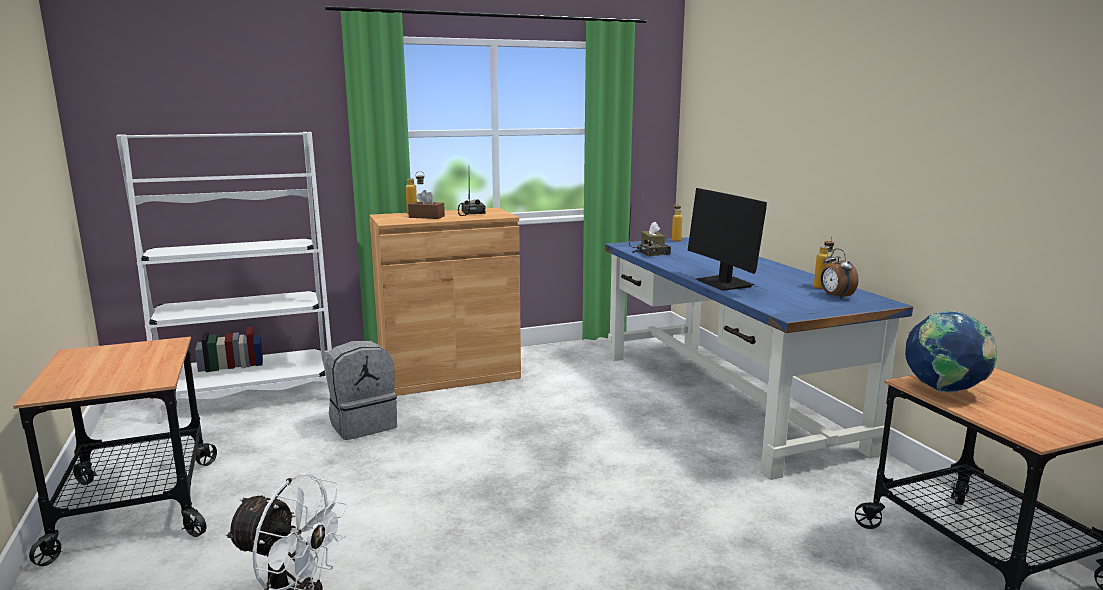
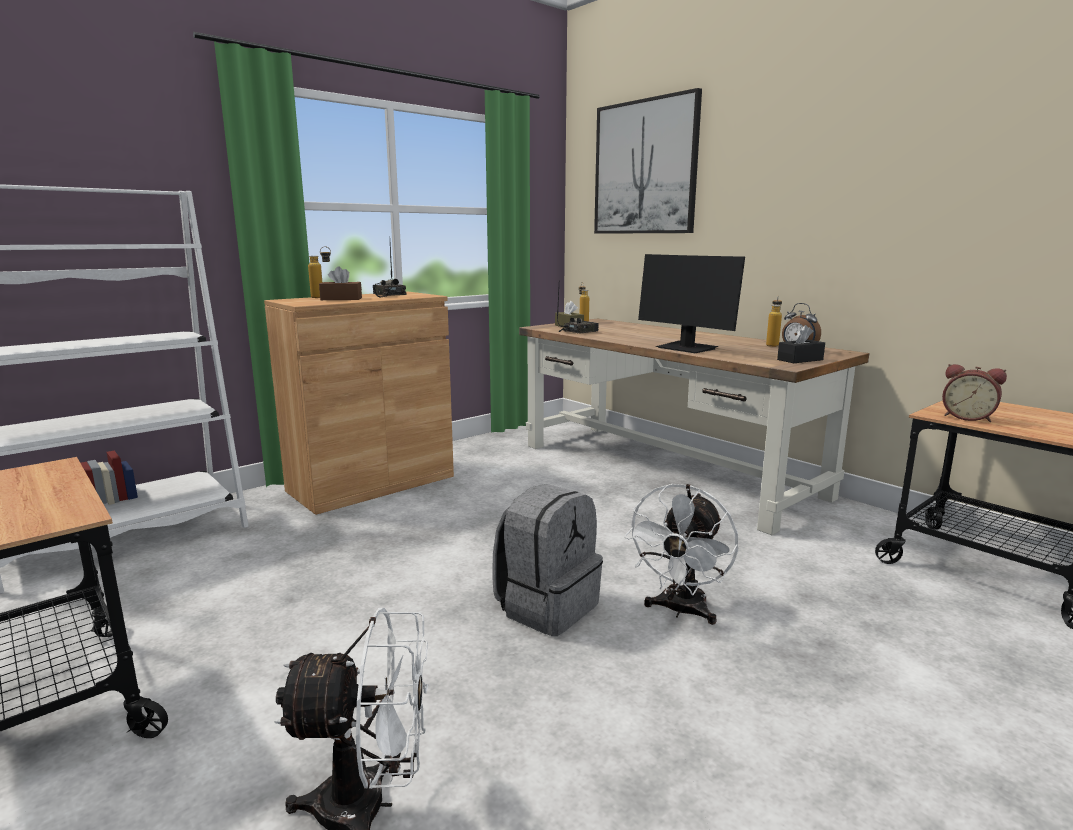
camera: 20 degrees left, 0 degrees up
grey backpack [325,341,397,440] -> grey backpack moved to [492,484,603,636]
blue desk [605,237,913,480] -> brown desk [519,319,869,535]
globe [905,310,997,393] -> alarm clock [942,364,1007,422]
none -> picture [594,88,702,234]
none -> white fan [624,484,738,625]
none -> black tissue box [777,325,825,363]

